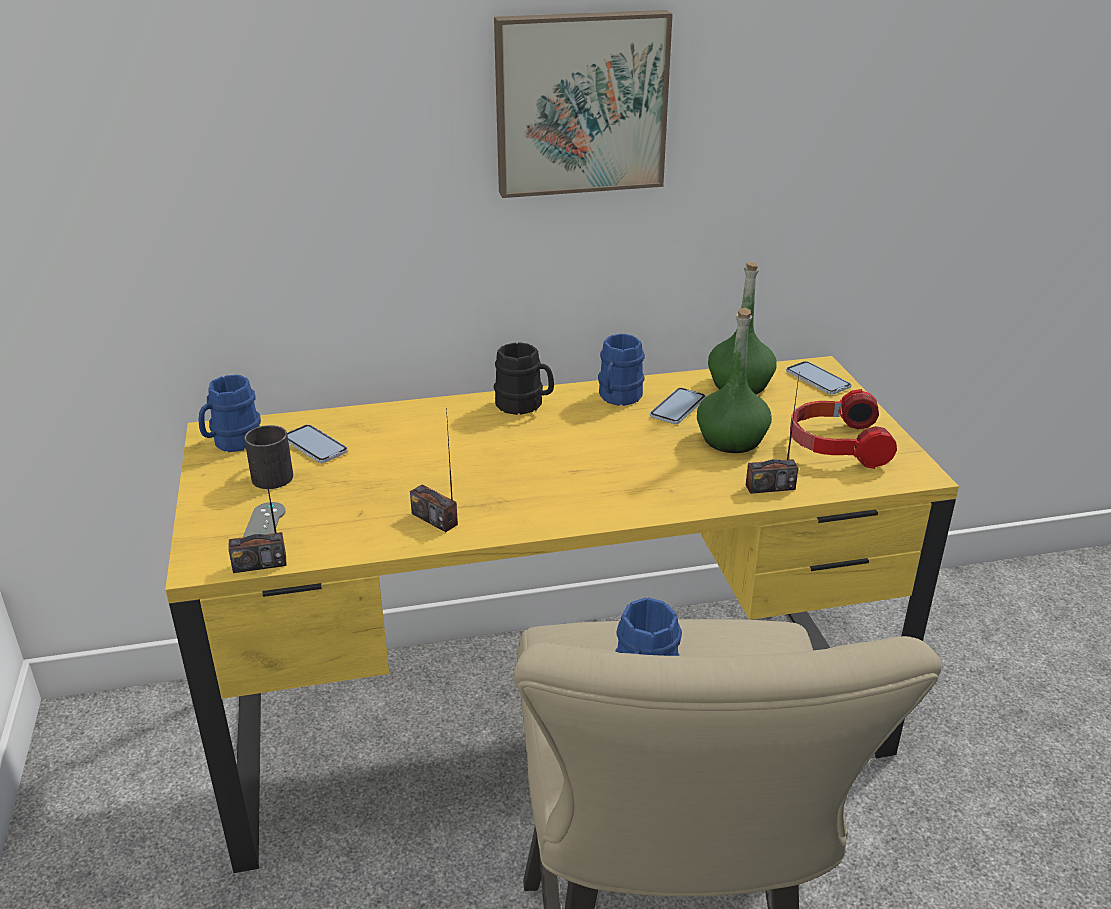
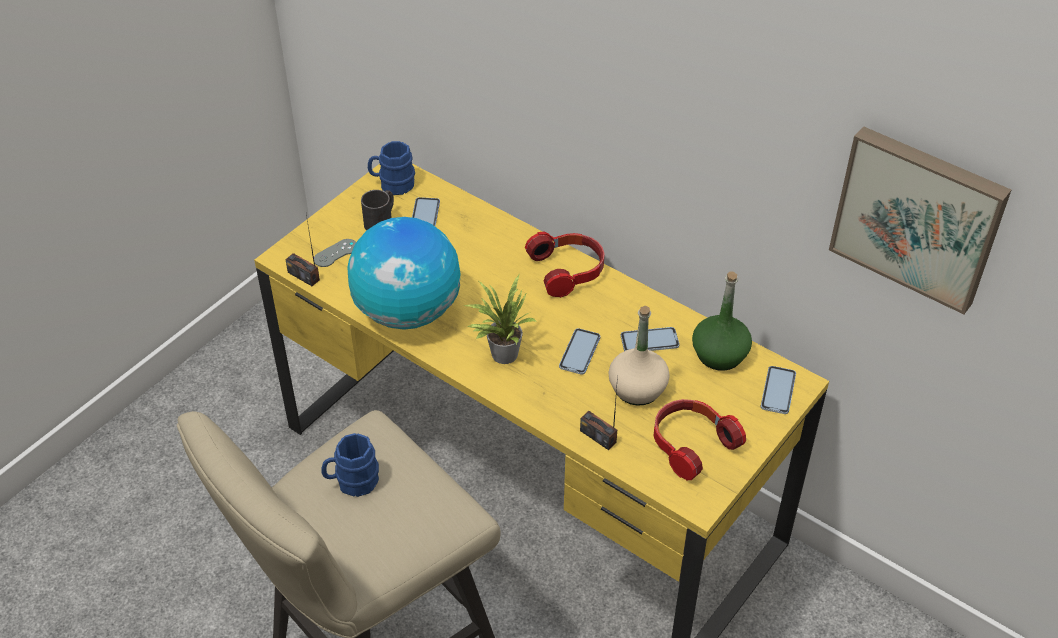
camera: 50 degrees right, 15 degrees up
radio [410,407,458,532] -> globe [348,217,460,330]
picture [494,10,673,198] -> picture moved to [829,126,1011,314]
black mug [494,342,554,415] -> headphones [525,232,605,298]
blue mug [598,333,645,406] -> none
green bottle [697,308,772,453] -> beige bottle [608,306,670,405]
none -> potted plant [465,275,537,364]
none -> phone [559,328,600,375]

